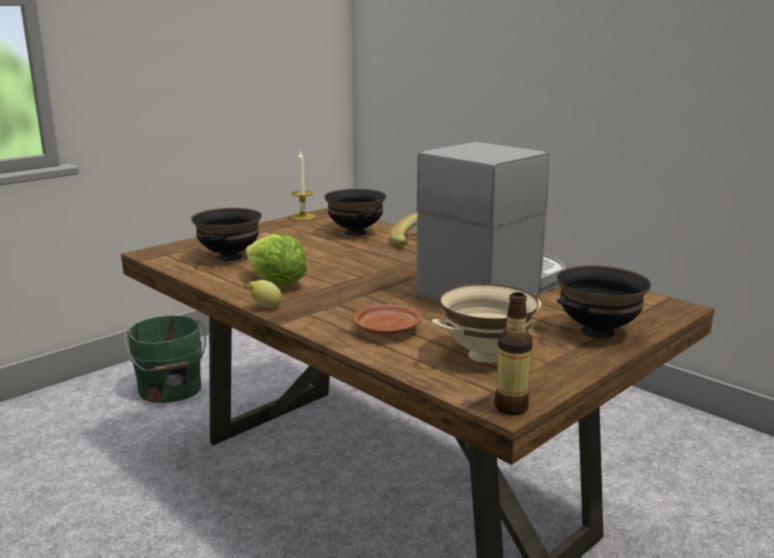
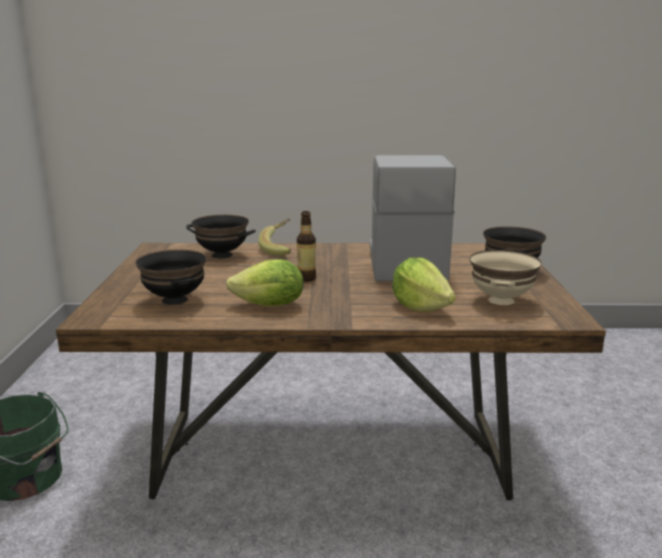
camera: 45 degrees left, 0 degrees up
lemon [247,280,282,308] -> none
candle [290,150,315,220] -> none
brown plate [353,304,422,335] -> lettuce [392,257,456,312]
bottle [494,292,533,415] -> bottle moved to [297,211,316,282]

